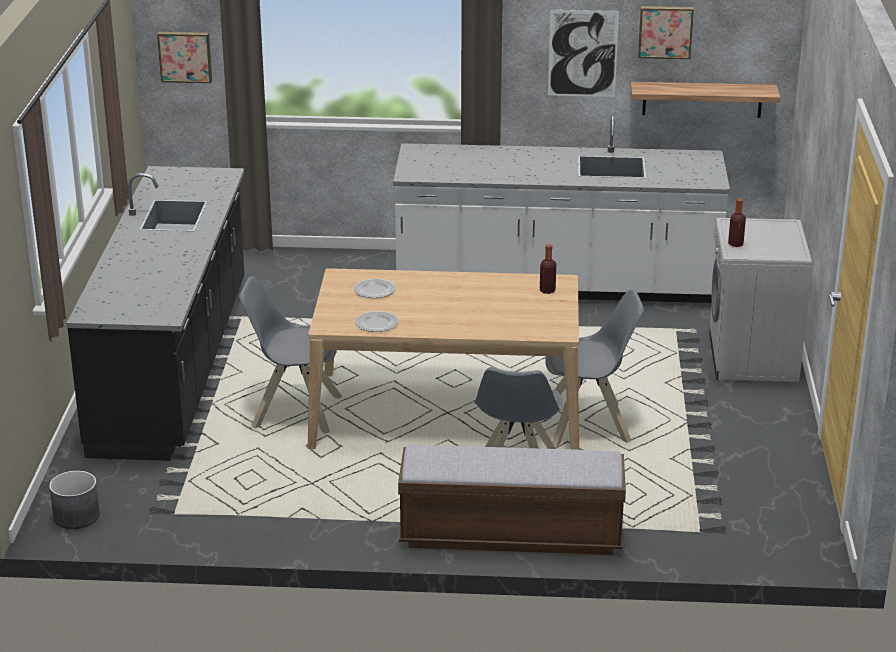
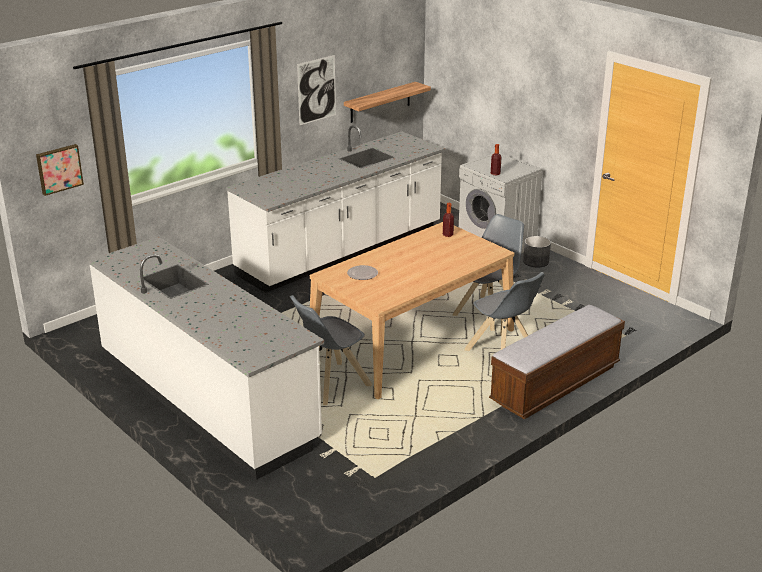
camera: 45 degrees left, 0 degrees up
grey planter [49,471,100,529] -> grey planter moved to [523,236,551,268]
black counter [66,166,245,461] -> white counter [88,237,324,480]
plate [355,311,398,332] -> none
picture [638,6,694,59] -> none

